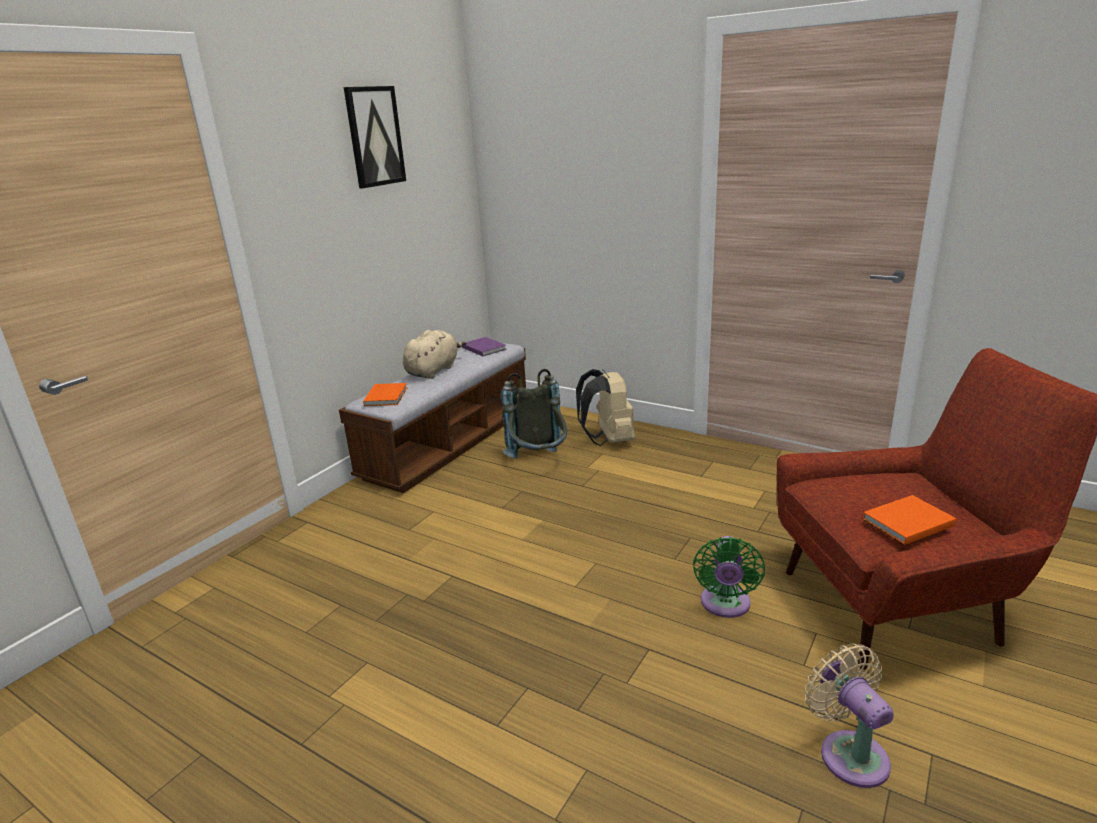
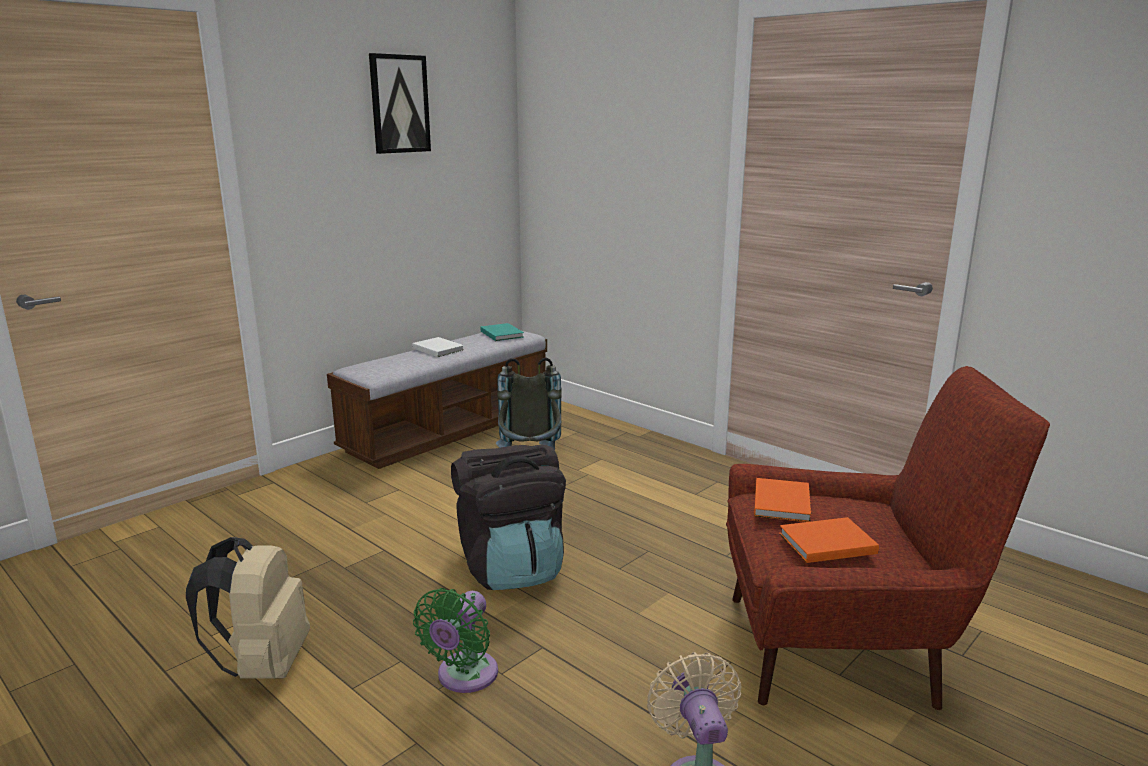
camera: 10 degrees right, 5 degrees down
orange book [363,383,407,406] -> orange book moved to [754,478,811,522]
beige plush toy [403,330,466,379] -> white book [412,337,464,357]
purple book [462,337,507,356] -> turquoise book [480,323,524,341]
beige backpack [576,369,635,446] -> beige backpack moved to [186,537,310,679]
green fan [693,536,765,618] -> green fan moved to [413,588,498,693]
none -> black backpack [451,444,566,590]

